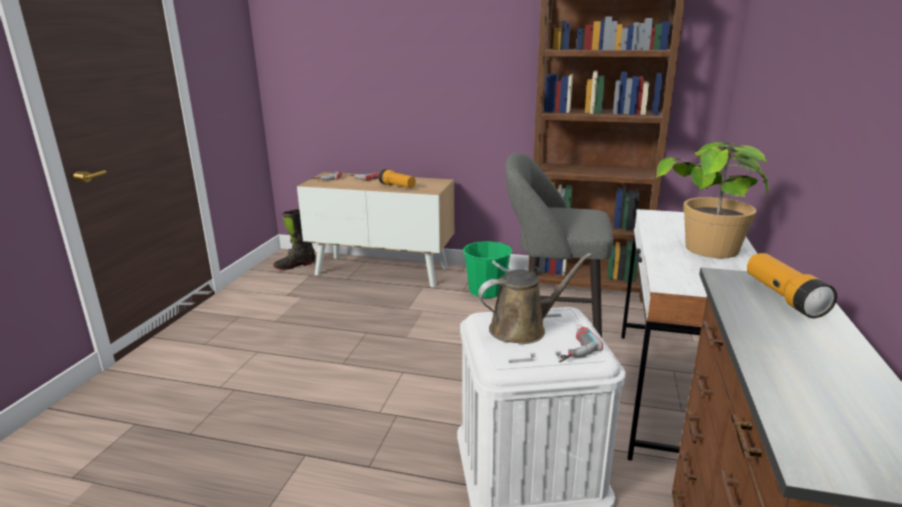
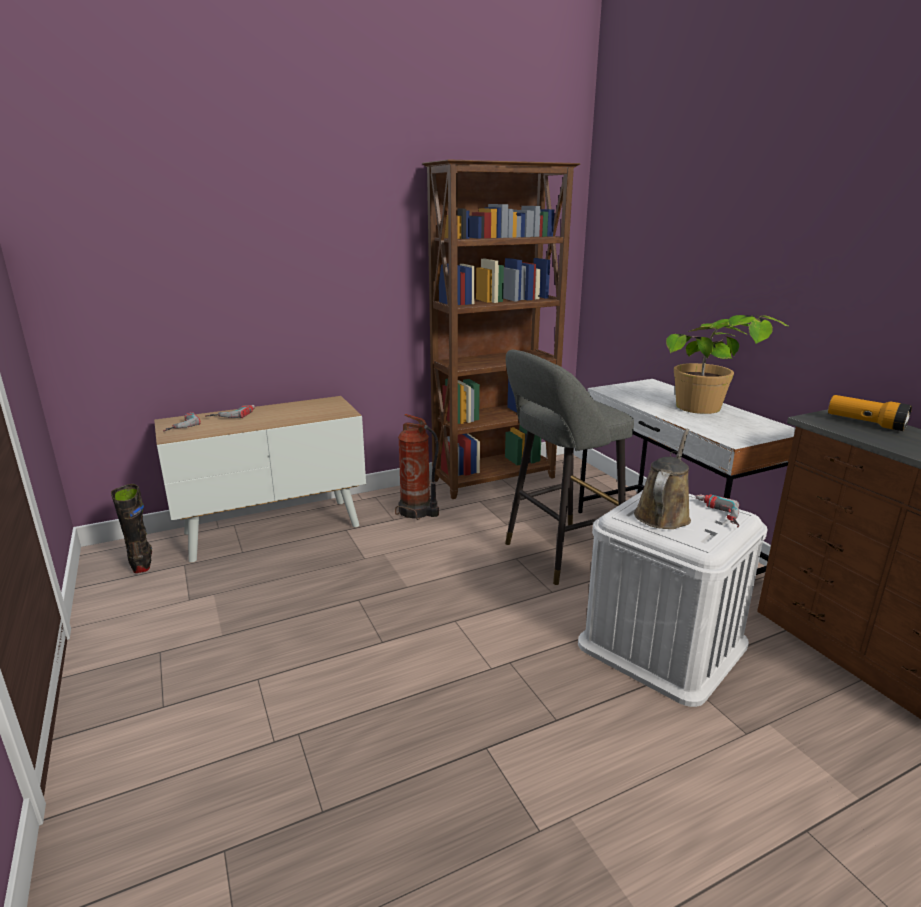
camera: 40 degrees left, 0 degrees up
black boot [273,209,315,270] -> black boot turned 135 degrees clockwise [111,484,152,573]
flashlight [379,169,415,188] -> none
green bucket [462,241,513,298] -> fire extinguisher [395,414,439,520]

